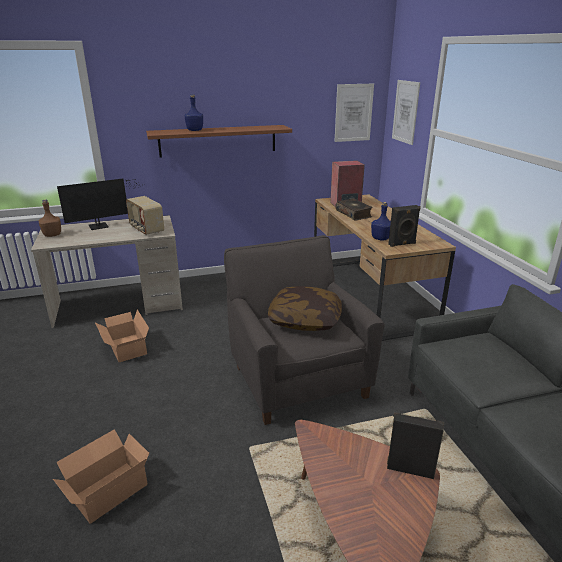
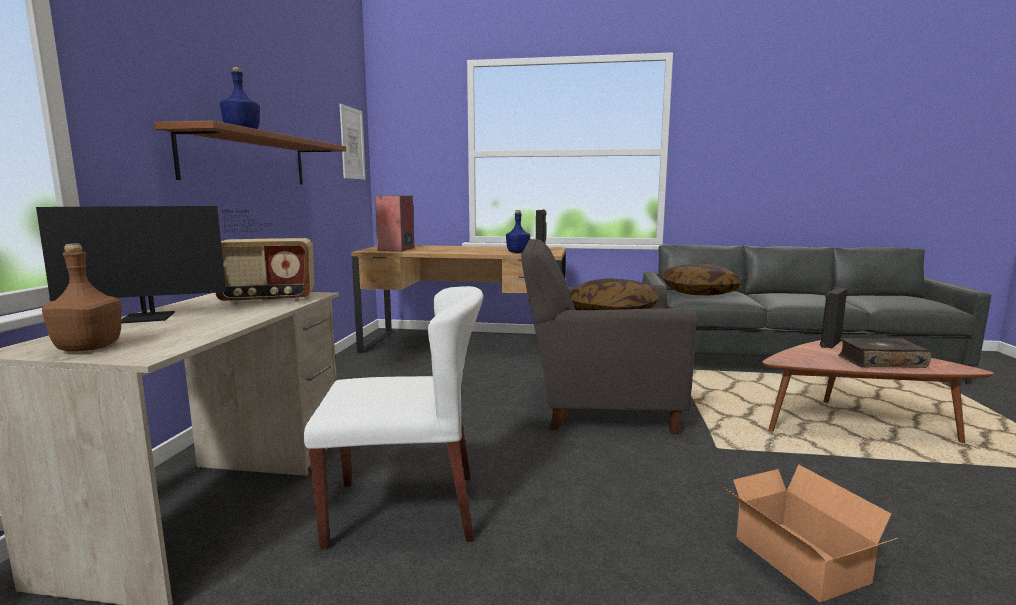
camera: 65 degrees left, 15 degrees down
monitor [57,179,139,230] -> monitor turned 75 degrees clockwise [36,206,264,323]
cardboard box [95,310,149,362] -> white chair [304,286,483,550]
book [335,198,372,220] -> book moved to [838,338,931,368]
picture [392,80,420,145] -> none
none -> pillow [661,264,742,295]

